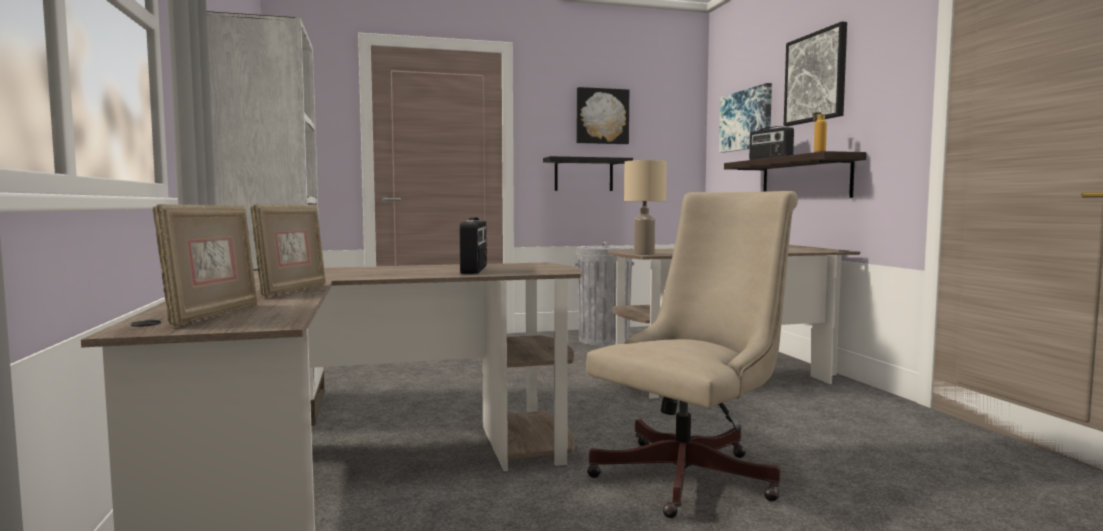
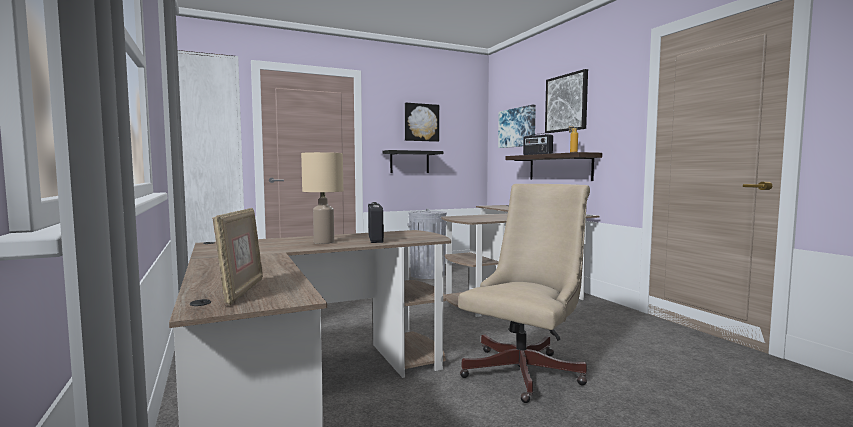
camera: 10 degrees left, 0 degrees up
picture frame [250,204,326,297] -> none
beige table lamp [624,160,667,255] -> beige table lamp moved to [301,152,343,244]

